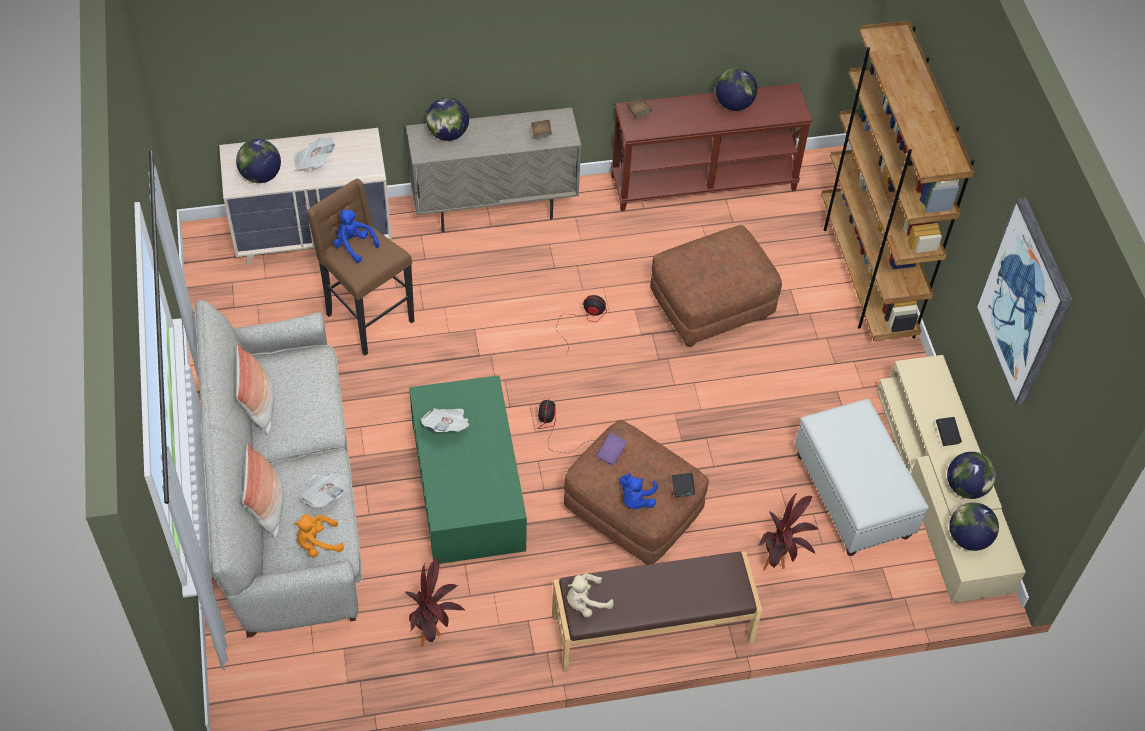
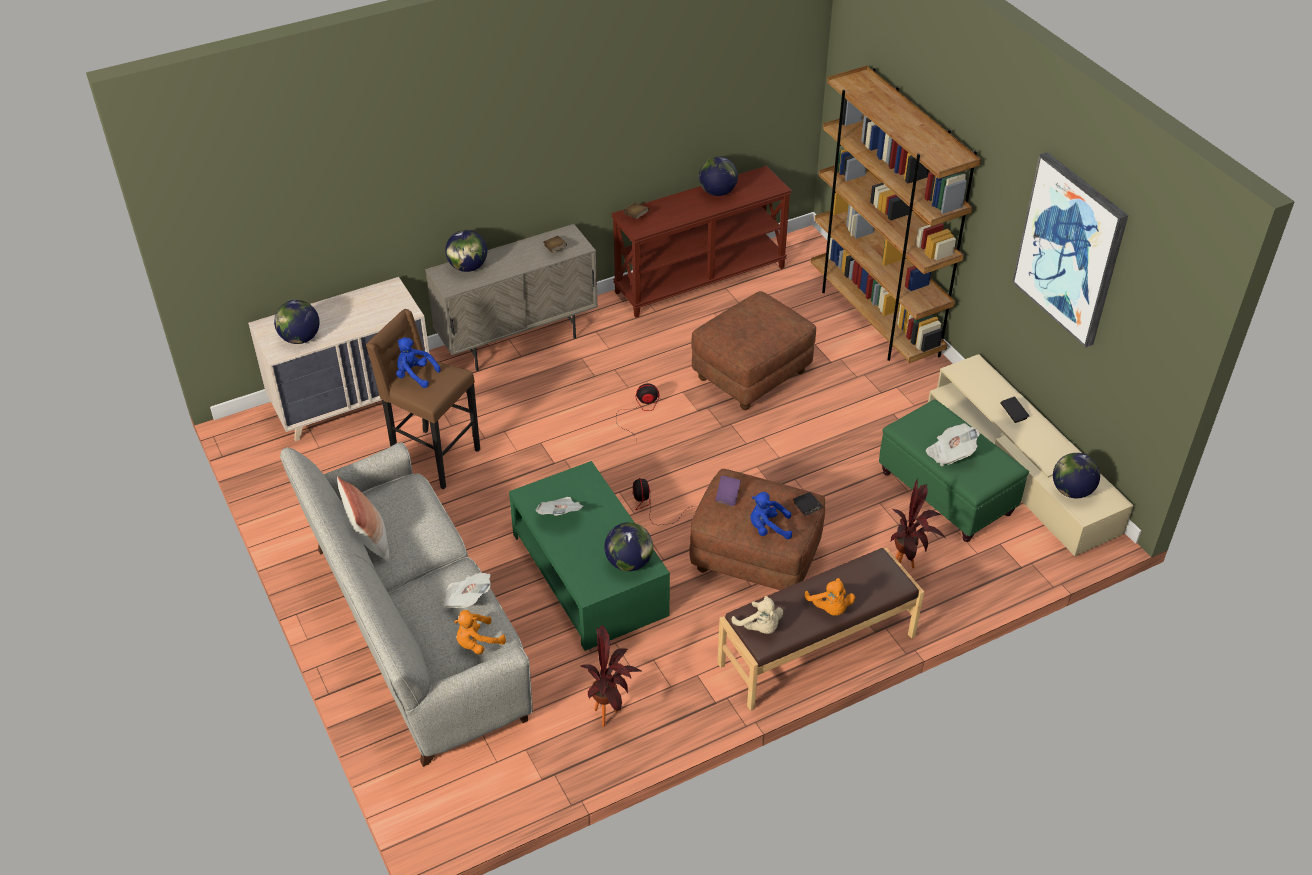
camera: 15 degrees left, 10 degrees down
pillow [242,443,284,539] -> none
newspaper [294,137,336,171] -> newspaper moved to [926,424,980,466]
beige plush toy [567,574,614,617] -> beige plush toy turned 90 degrees counterclockwise [732,596,783,634]
blue plush toy [619,473,658,509] -> blue plush toy turned 90 degrees clockwise [750,492,792,539]
white ottoman [795,398,929,556] -> green ottoman [879,399,1029,542]
globe [947,452,996,499] -> globe moved to [604,522,653,571]
none -> orange plush toy [804,578,855,616]

